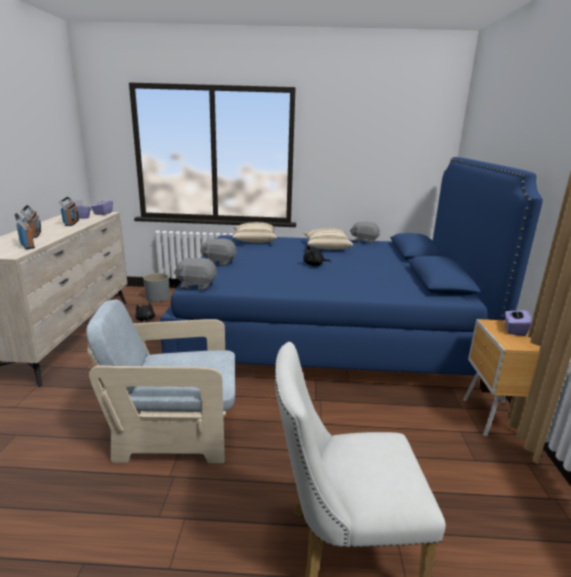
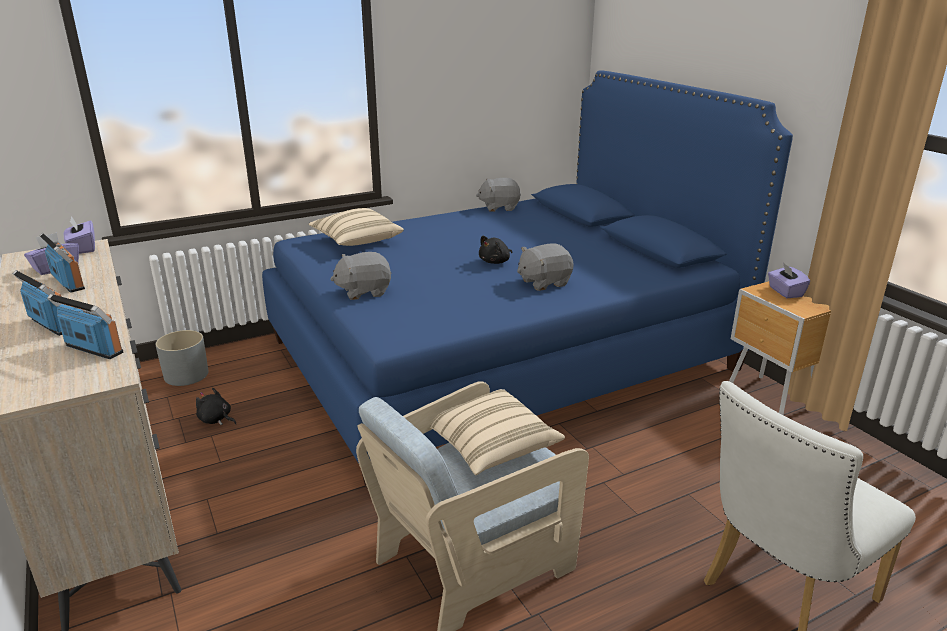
camera: 30 degrees left, 5 degrees up
grey plush toy [174,257,217,291] -> grey plush toy moved to [517,243,574,291]
beige pillow [304,228,353,250] -> beige pillow moved to [430,389,565,475]

